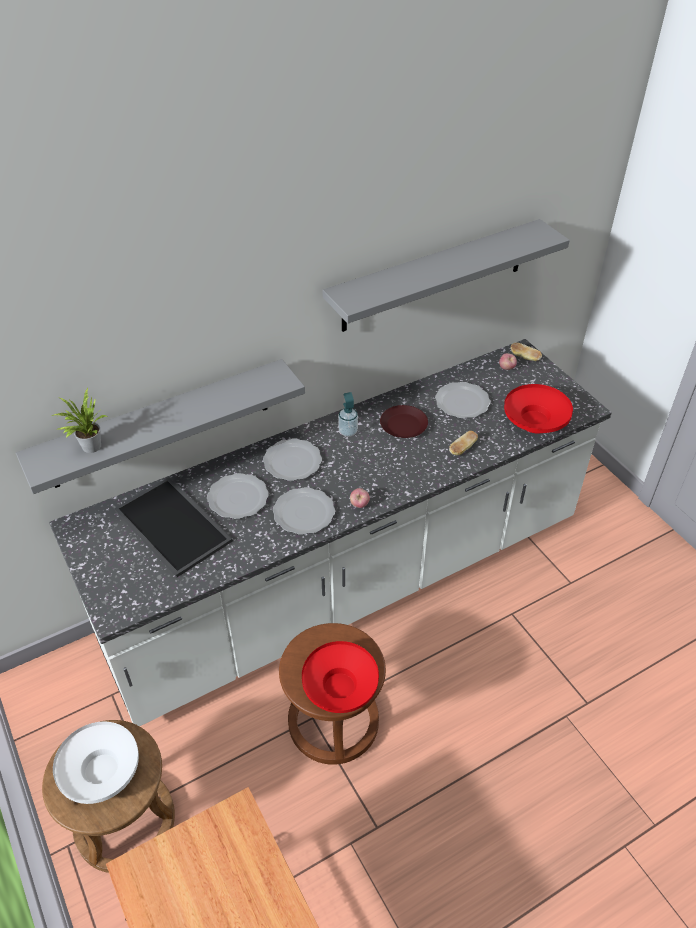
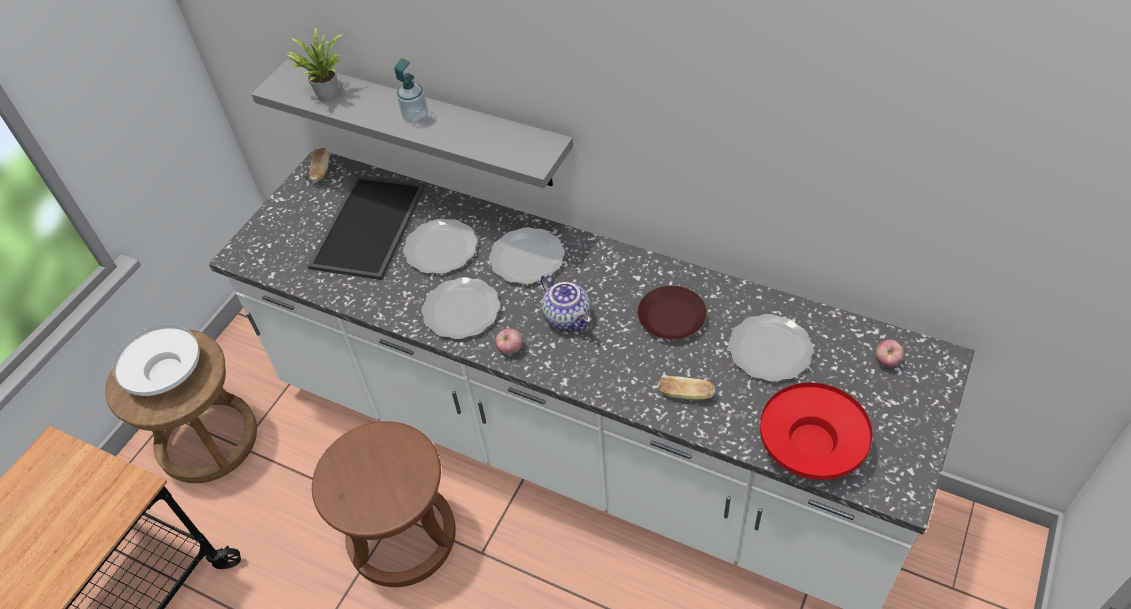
camera: 60 degrees right, 5 degrees up
red bowl [302,641,379,713] -> none
grey shelf [322,219,570,332] -> none
soap dispenser [338,392,358,437] -> soap dispenser moved to [394,58,428,124]
bread [510,343,542,361] -> bread moved to [309,148,329,182]
none -> teapot [541,274,591,331]

